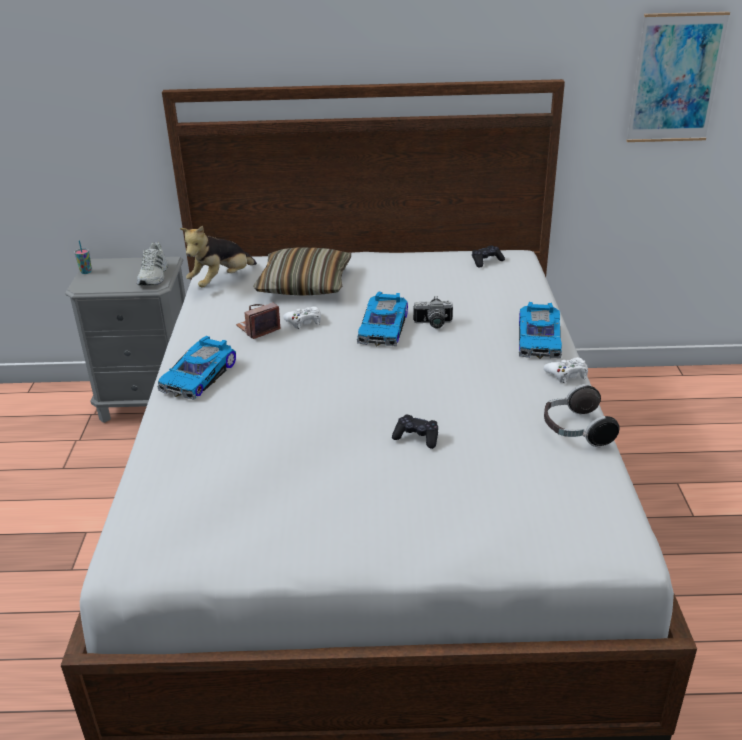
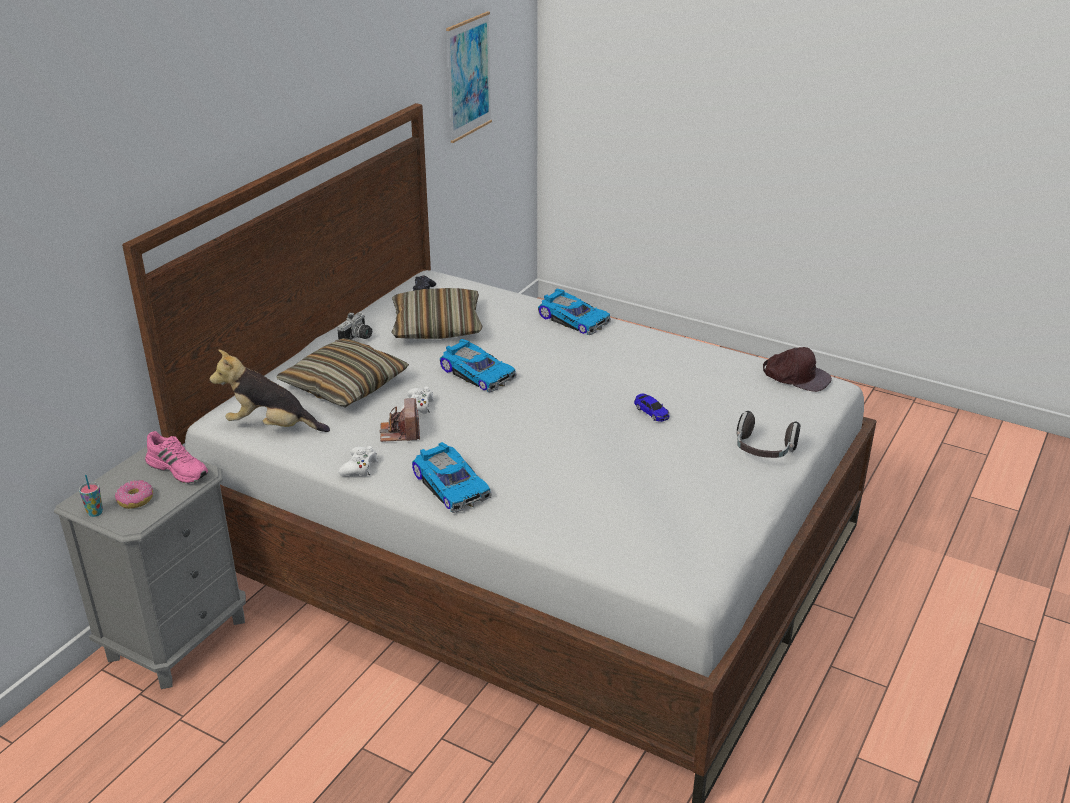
camera: 60 degrees left, 0 degrees up
white shoe [137,242,168,285] -> pink shoe [145,431,208,483]
plush toy [180,226,257,287] -> plush toy turned 120 degrees clockwise [210,350,330,432]
black game controller [392,415,438,449] -> toy car [634,393,669,422]
camera [413,296,453,329] -> camera moved to [337,312,372,340]
white game controller [544,357,588,383] -> white game controller moved to [338,446,378,476]
headphones [544,384,619,447] -> headphones moved to [736,411,800,458]
none -> donut [115,480,153,509]
none -> pillow [391,288,482,339]
none -> brown cap [763,347,832,392]

